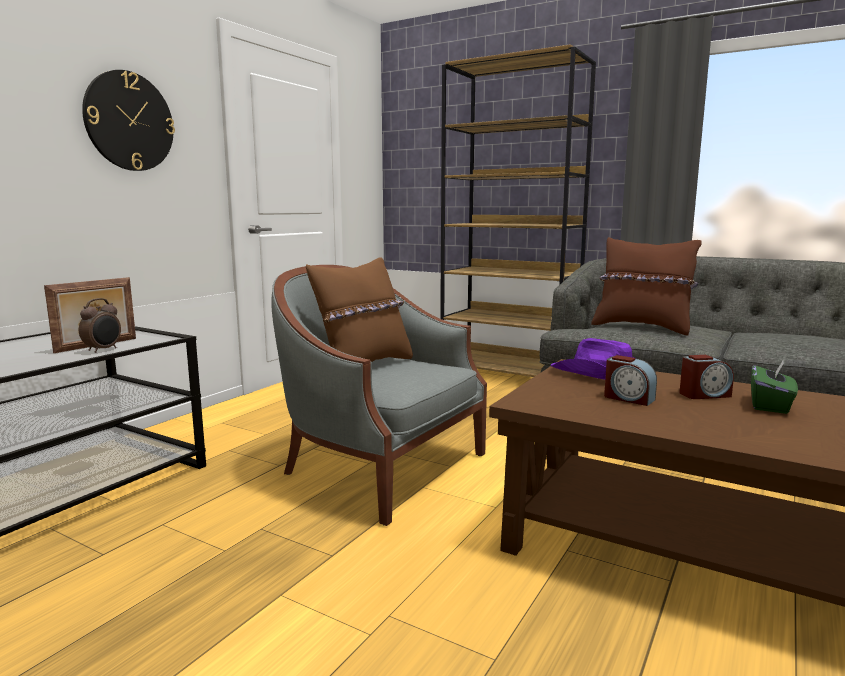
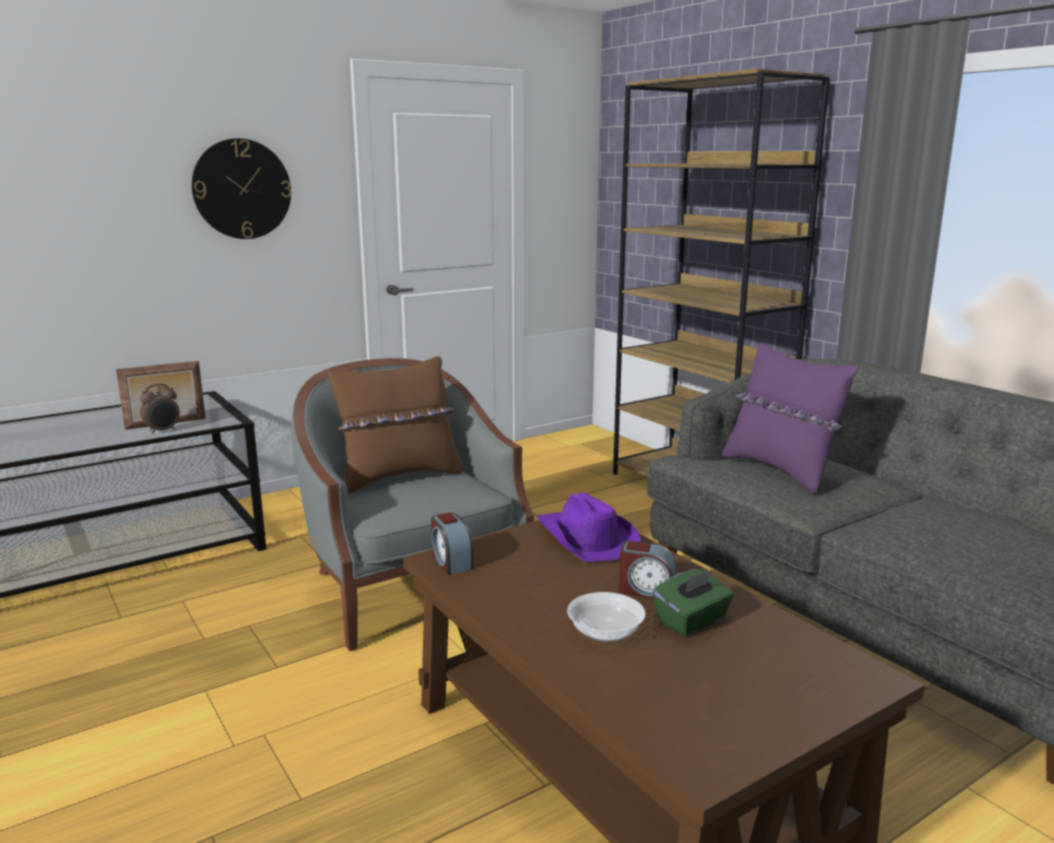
camera: 25 degrees right, 5 degrees up
brown pillow [591,237,702,335] -> purple pillow [722,342,858,494]
alarm clock [604,355,657,406] -> alarm clock moved to [431,512,474,575]
none -> bowl [567,592,646,642]

